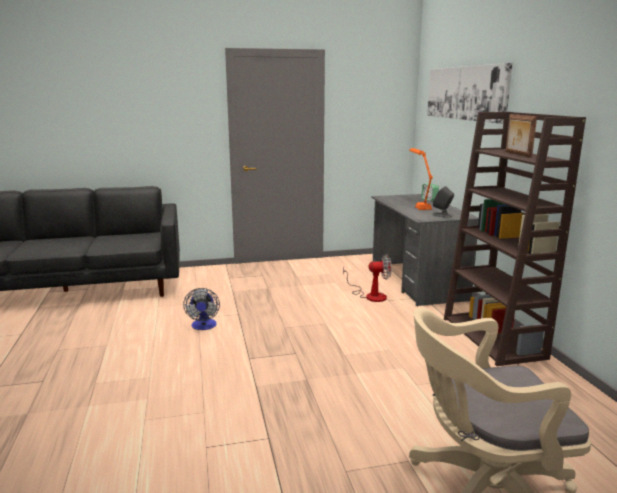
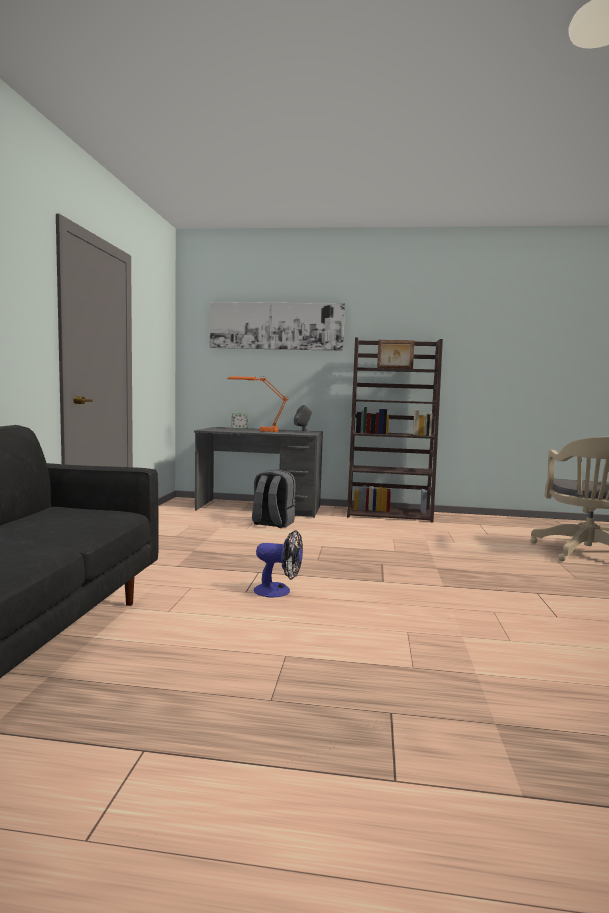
camera: 70 degrees left, 10 degrees down
fan [343,254,392,302] -> grey backpack [252,470,296,528]

